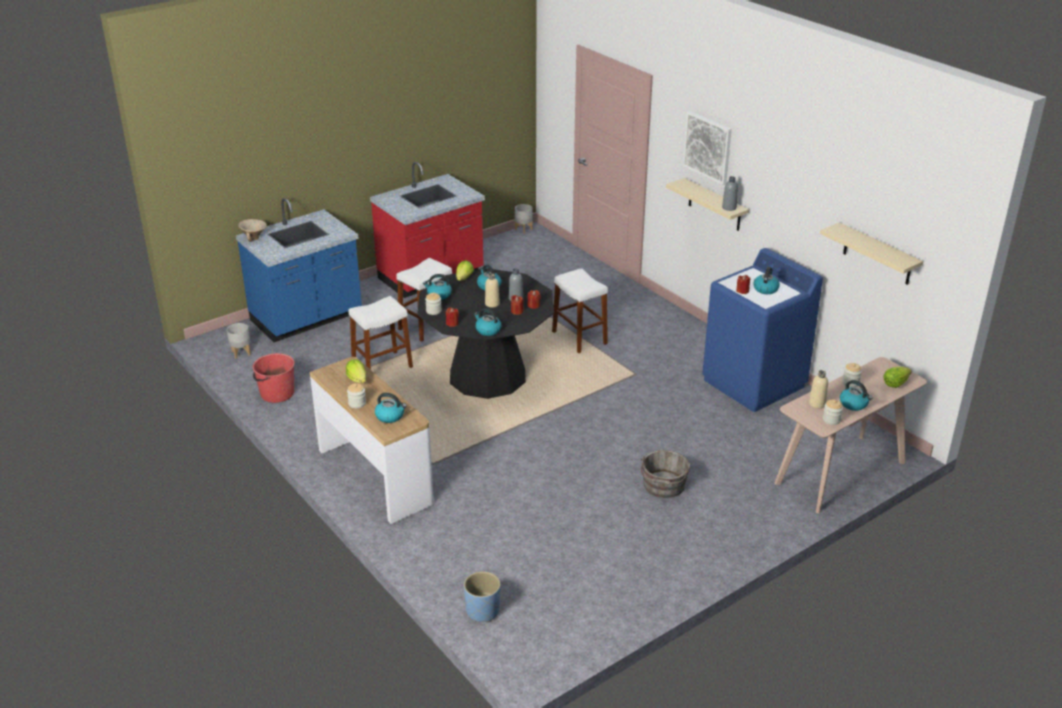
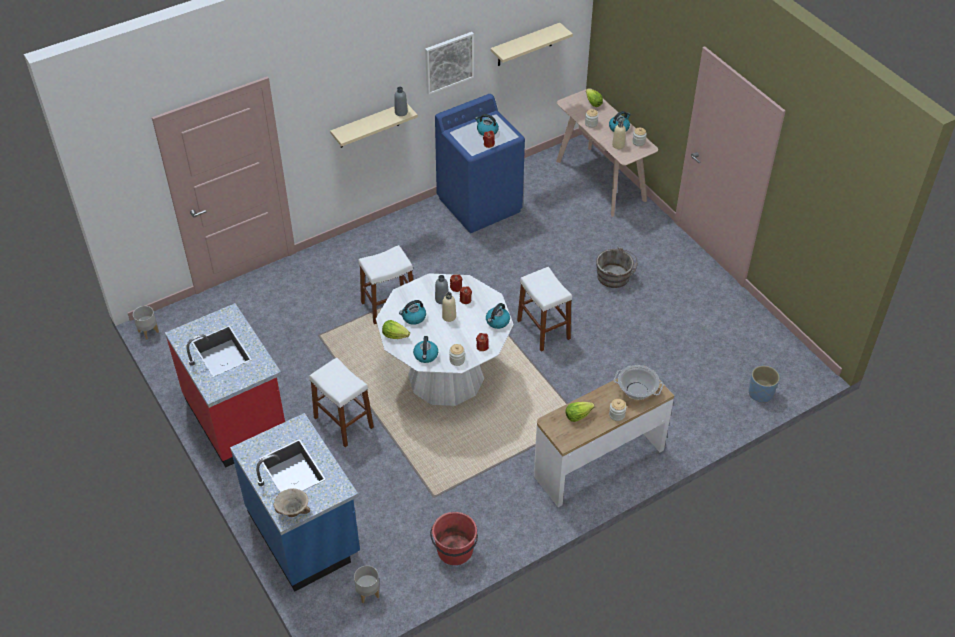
camera: 85 degrees left, 15 degrees up
white stool [348,296,413,370] -> white stool moved to [517,267,572,351]
kettle [375,393,407,423] -> cooking pot [614,365,664,400]
black dining table [417,268,554,399] -> white dining table [376,273,514,406]
picture [683,111,732,185] -> picture moved to [425,32,474,95]

